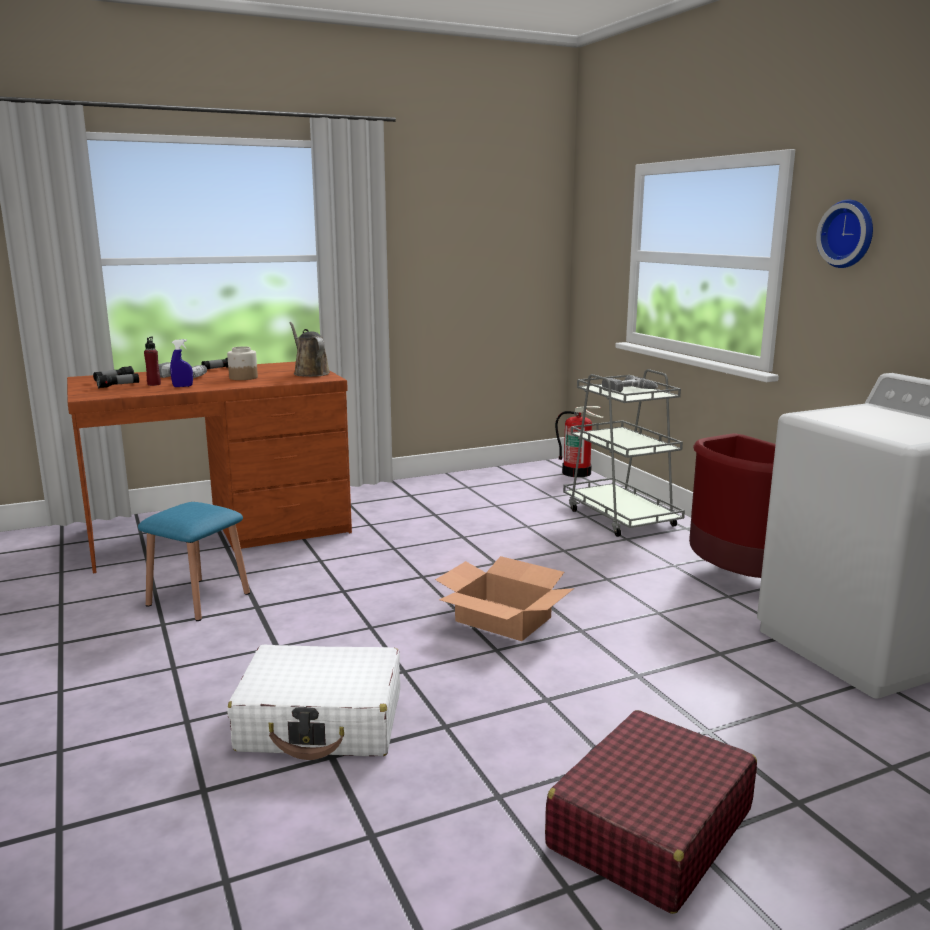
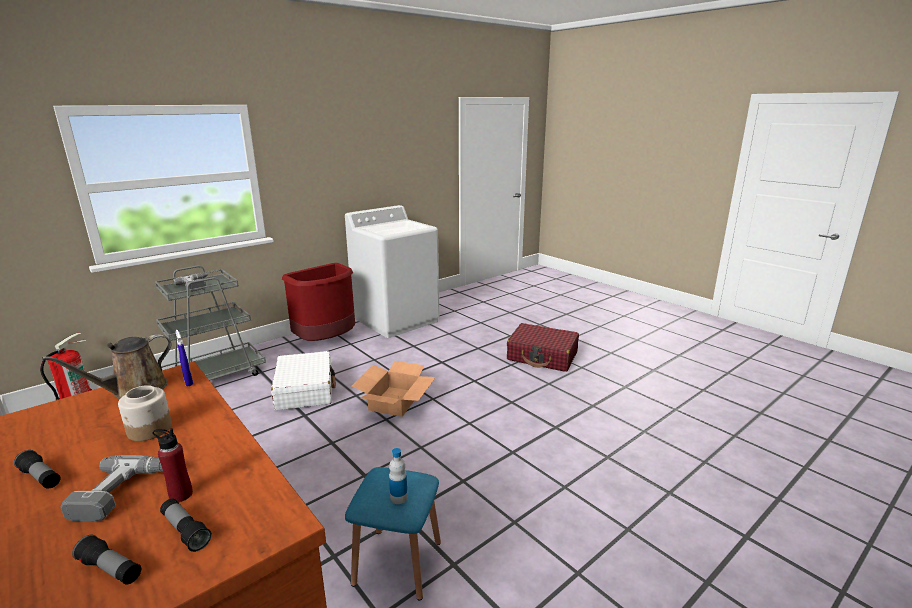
camera: 105 degrees left, 5 degrees up
blue spray bottle [170,339,193,387] -> blue spray bottle moved to [176,330,193,386]
white suitcase [228,645,400,760] -> white suitcase moved to [271,351,336,410]
wall clock [816,200,873,268] -> none
none -> bottle [389,448,408,504]

